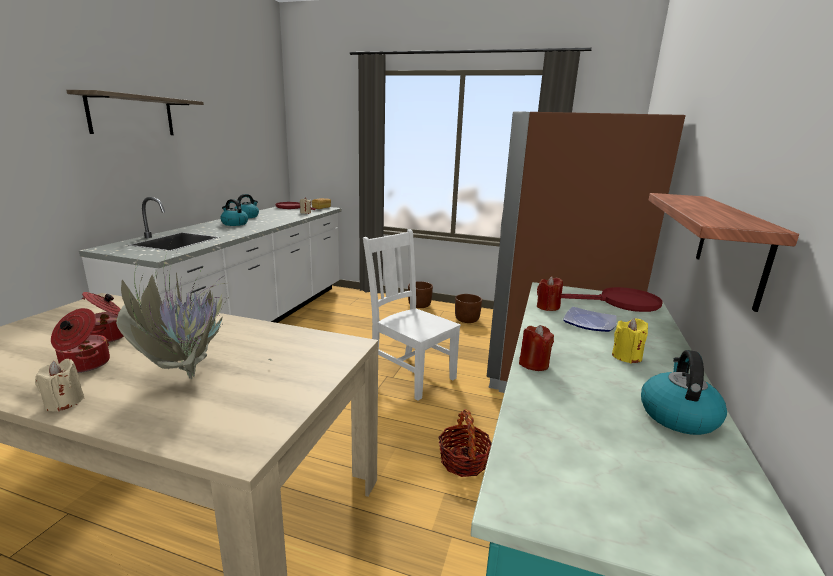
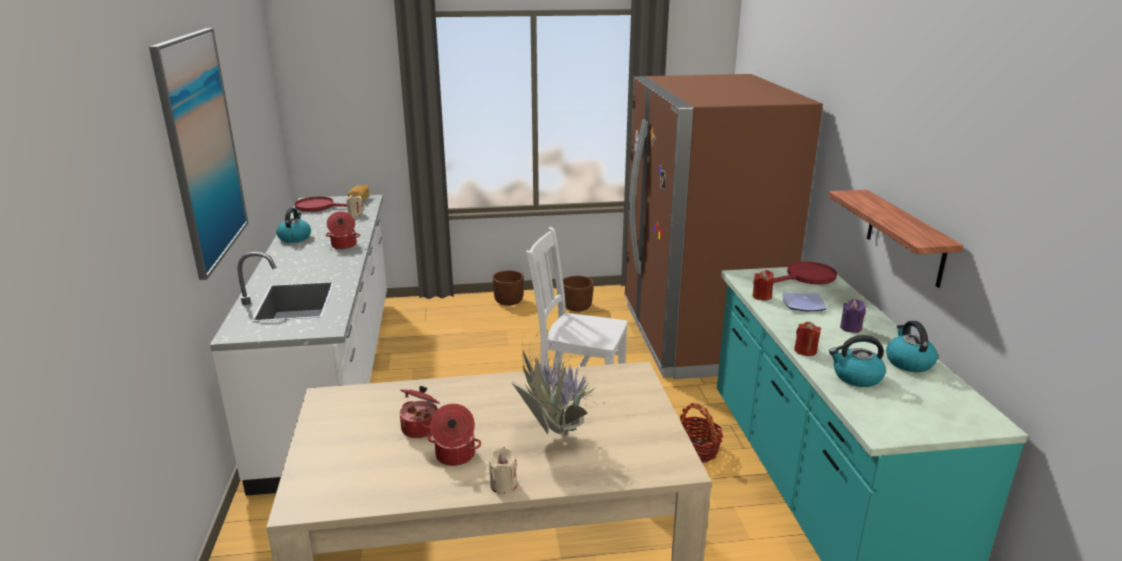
camera: 25 degrees left, 5 degrees up
shelf [66,90,204,135] -> picture [149,28,248,280]
kettle [220,199,248,226] -> kettle moved to [829,335,886,387]
yellow candle [612,318,648,364] -> purple candle [840,299,866,333]
none -> cooking pot [326,211,360,249]

